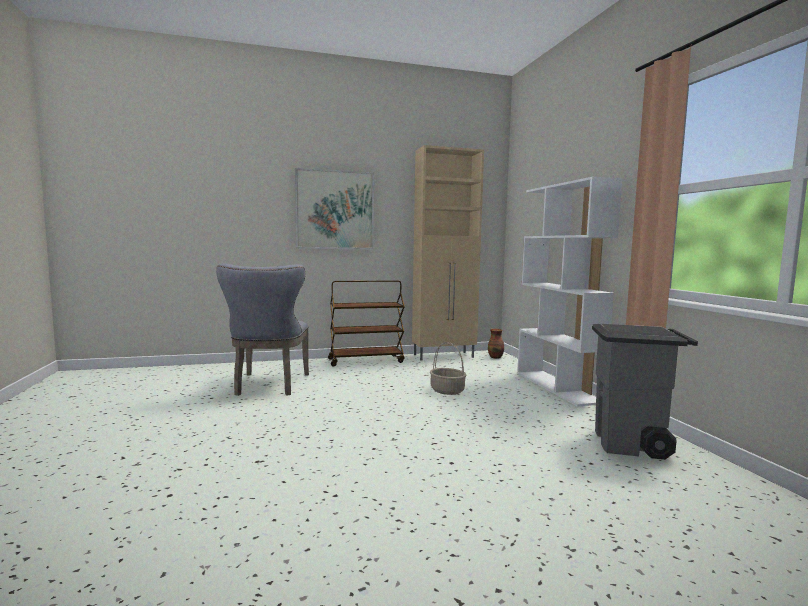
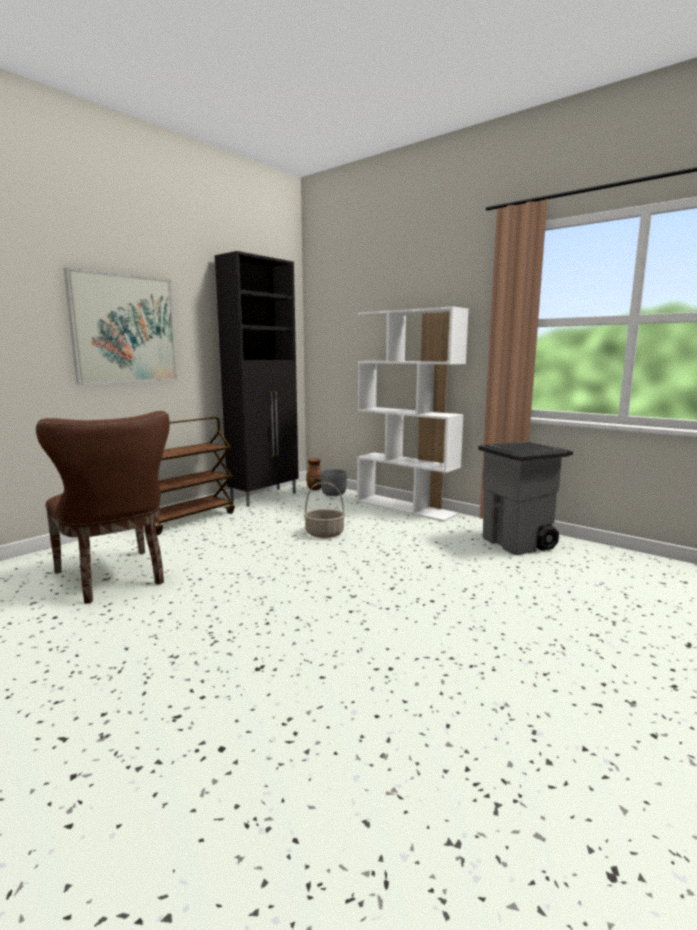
camera: 35 degrees left, 5 degrees up
grey chair [216,263,309,396] -> brown chair [36,411,170,604]
beige cabinet [412,145,484,361] -> black cabinet [215,251,299,507]
none -> grey planter [321,469,347,496]

